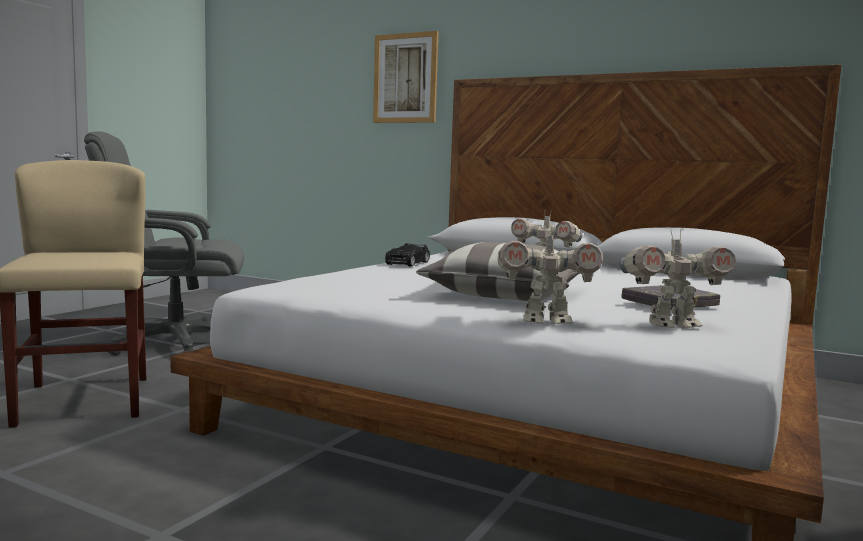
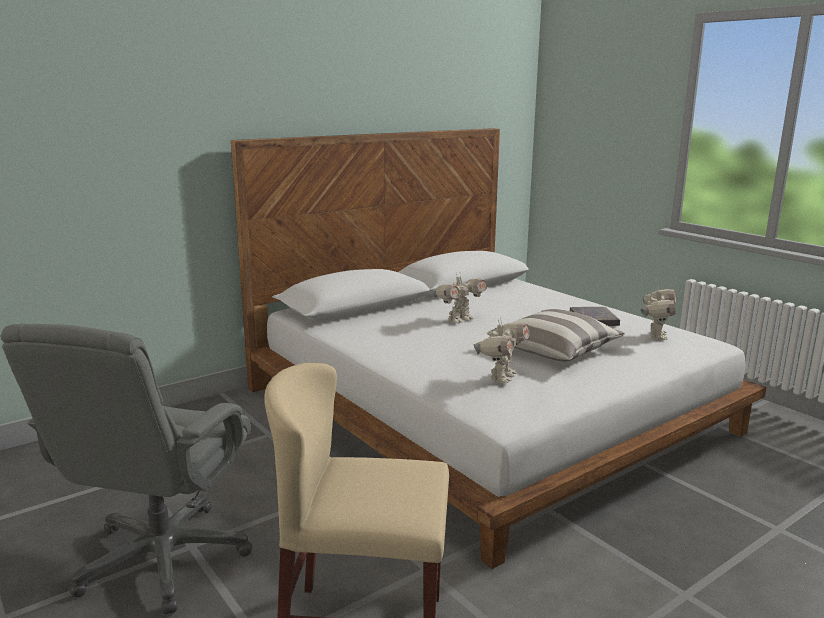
camera: 65 degrees left, 10 degrees up
picture [373,31,439,123] -> none
black toy car [385,243,430,267] -> none
toy robot [497,225,603,324] -> toy robot moved to [473,318,530,383]

